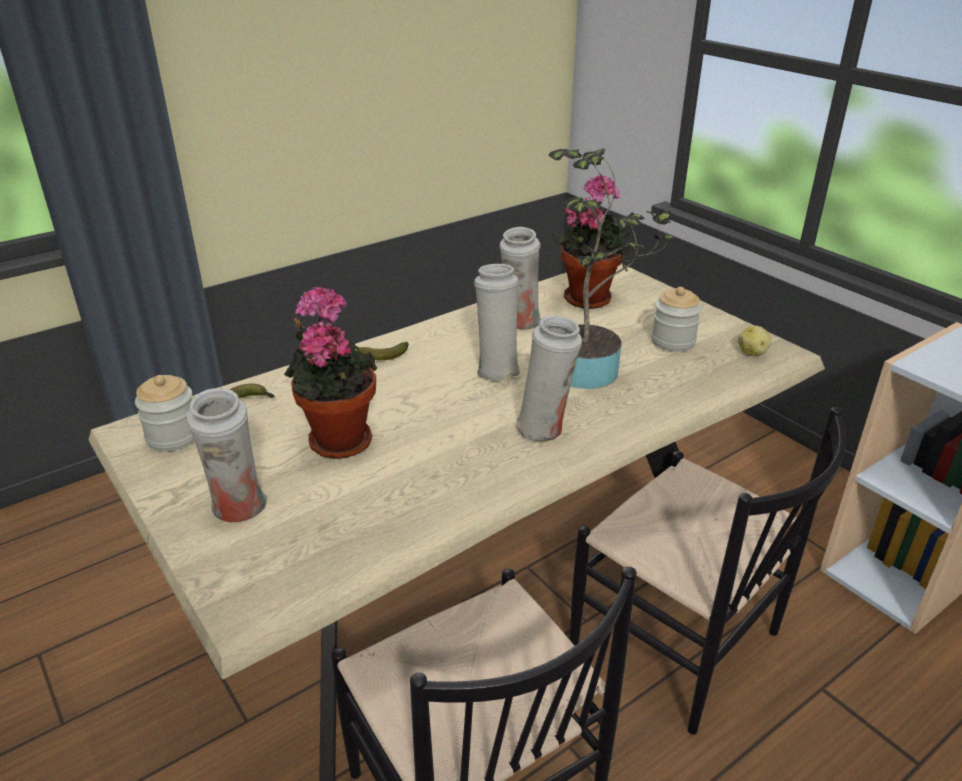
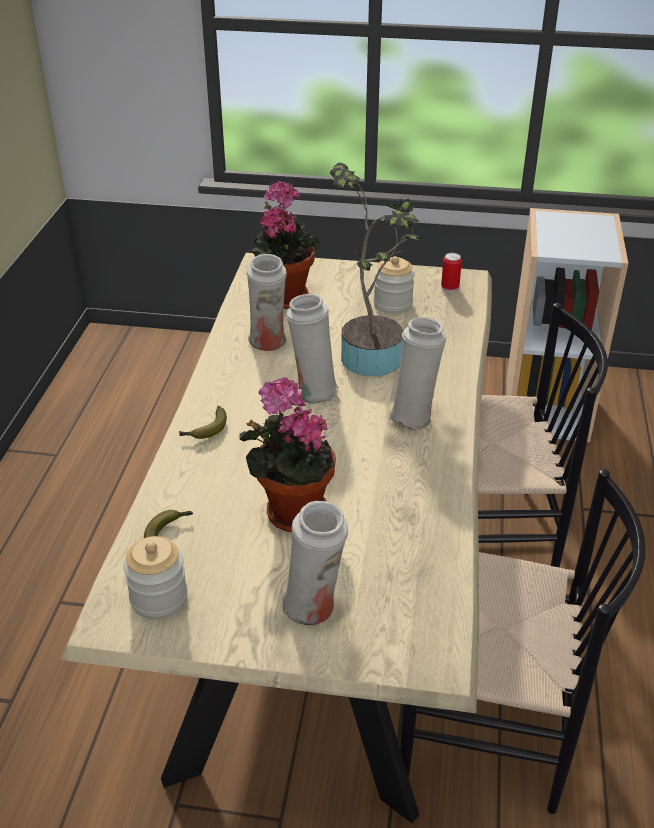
camera: 45 degrees left, 5 degrees up
potato [738,326,771,356] -> can [441,253,462,292]

